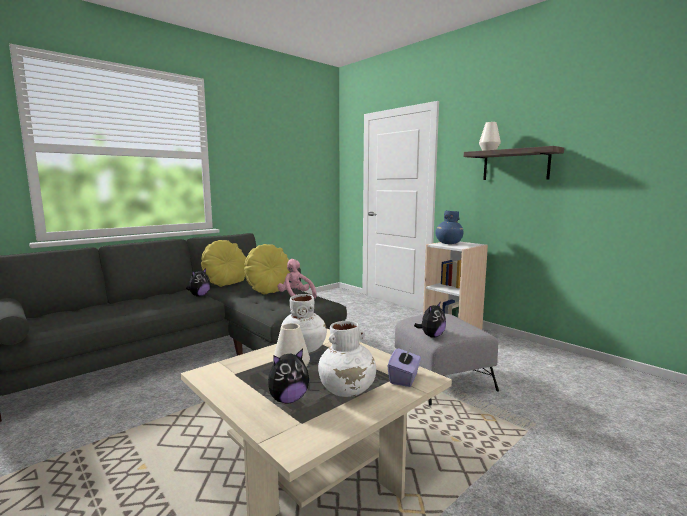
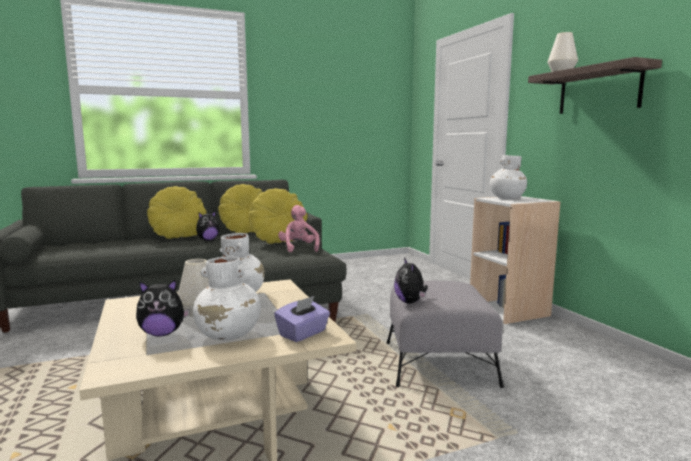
camera: 20 degrees right, 0 degrees up
plush toy [414,301,446,338] -> plush toy turned 105 degrees clockwise [394,258,428,304]
blue vase [435,211,463,244] -> white vase [489,155,527,199]
none -> yellow pillow [147,186,207,239]

